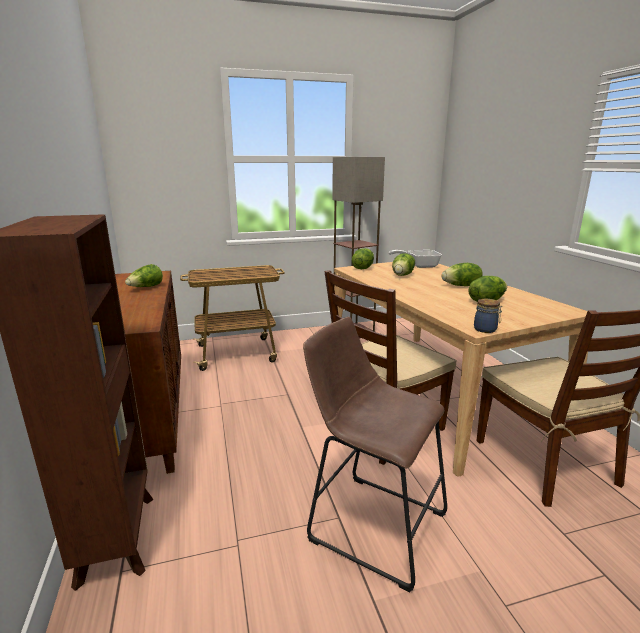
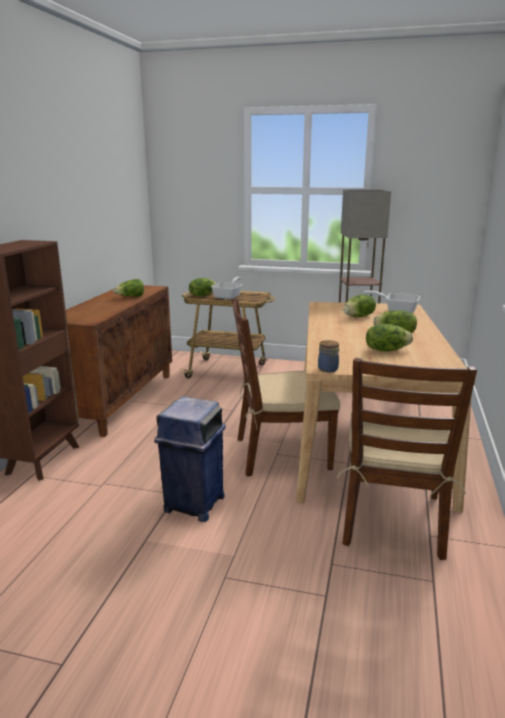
camera: 30 degrees right, 0 degrees up
brown stool [303,317,447,592] -> blue trash can [154,396,226,522]
lettuce [352,248,374,269] -> lettuce moved to [189,278,217,296]
none -> frying pan [211,277,242,299]

